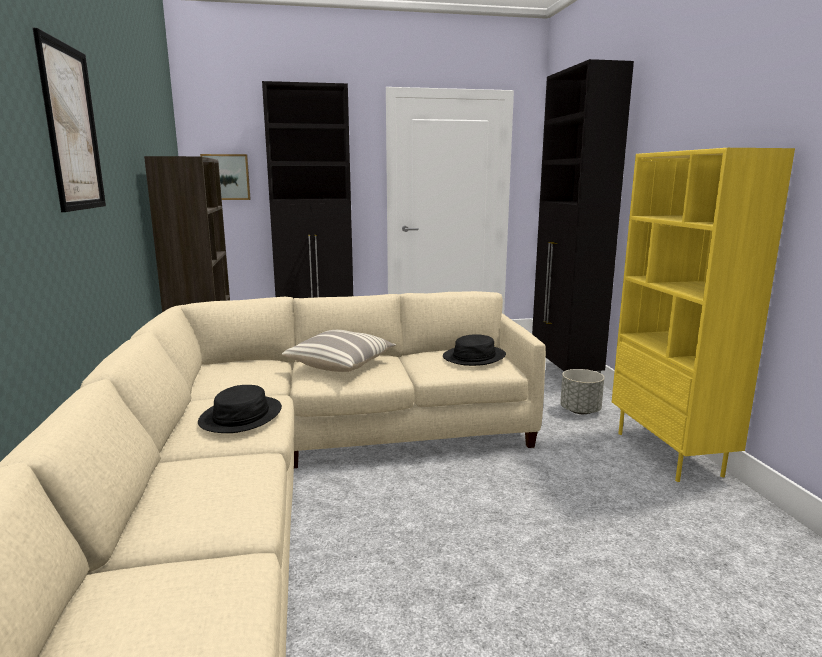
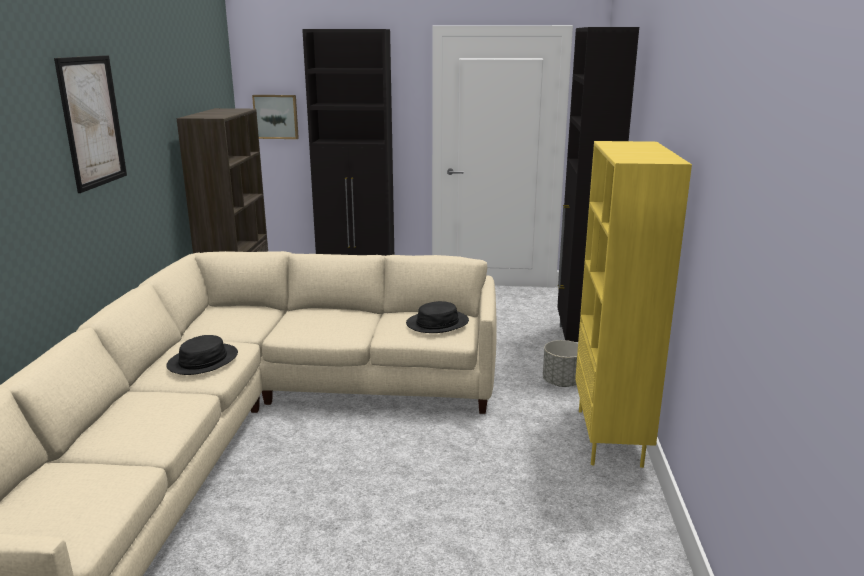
camera: 15 degrees right, 5 degrees up
pillow [282,330,396,372] -> none

